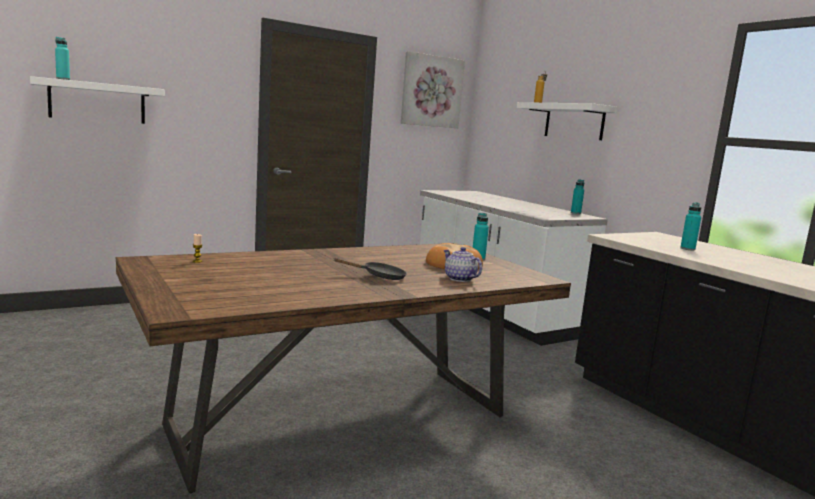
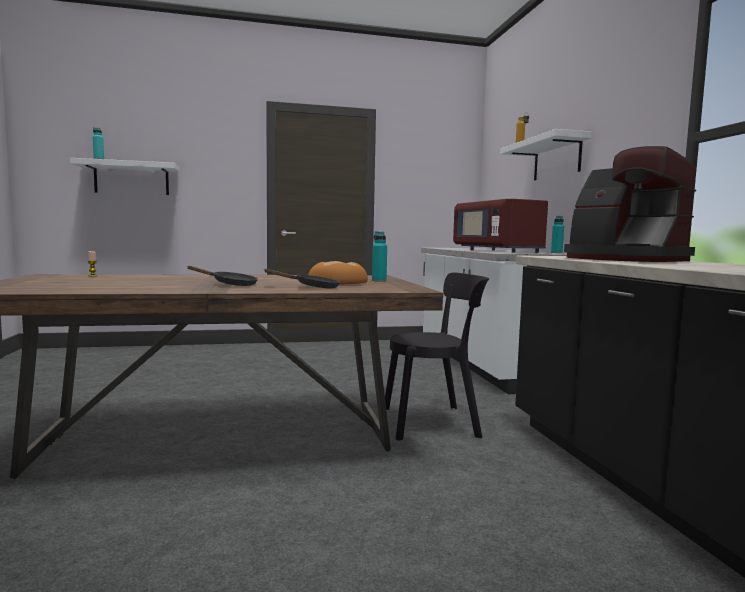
camera: 20 degrees right, 5 degrees down
picture [401,51,465,128] -> none
teapot [444,247,482,282] -> black frying pan [263,269,340,288]
turquoise bottle [680,202,701,251] -> coffee machine [564,146,696,262]
none -> black chair [385,273,489,441]
none -> red microwave [453,199,548,253]

